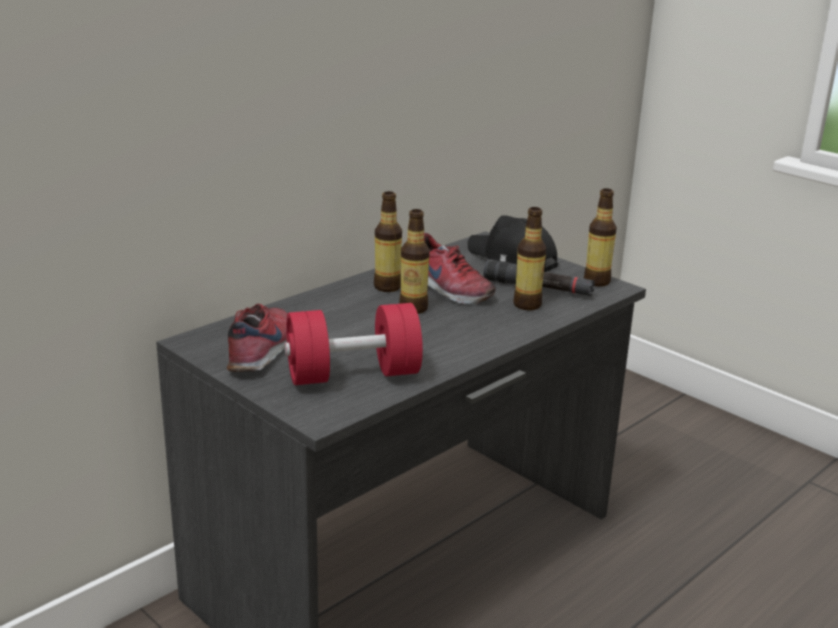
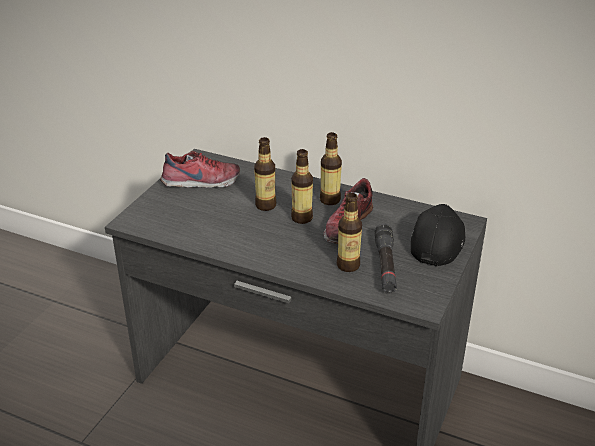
camera: 70 degrees right, 10 degrees up
red dumbbell [285,303,423,385] -> none
bottle [584,188,617,286] -> bottle moved to [254,137,276,211]

